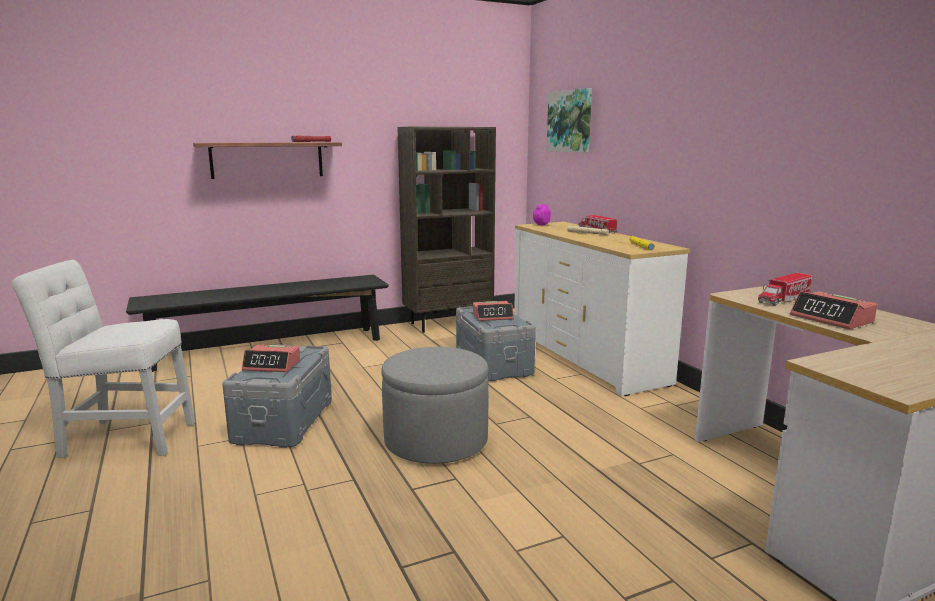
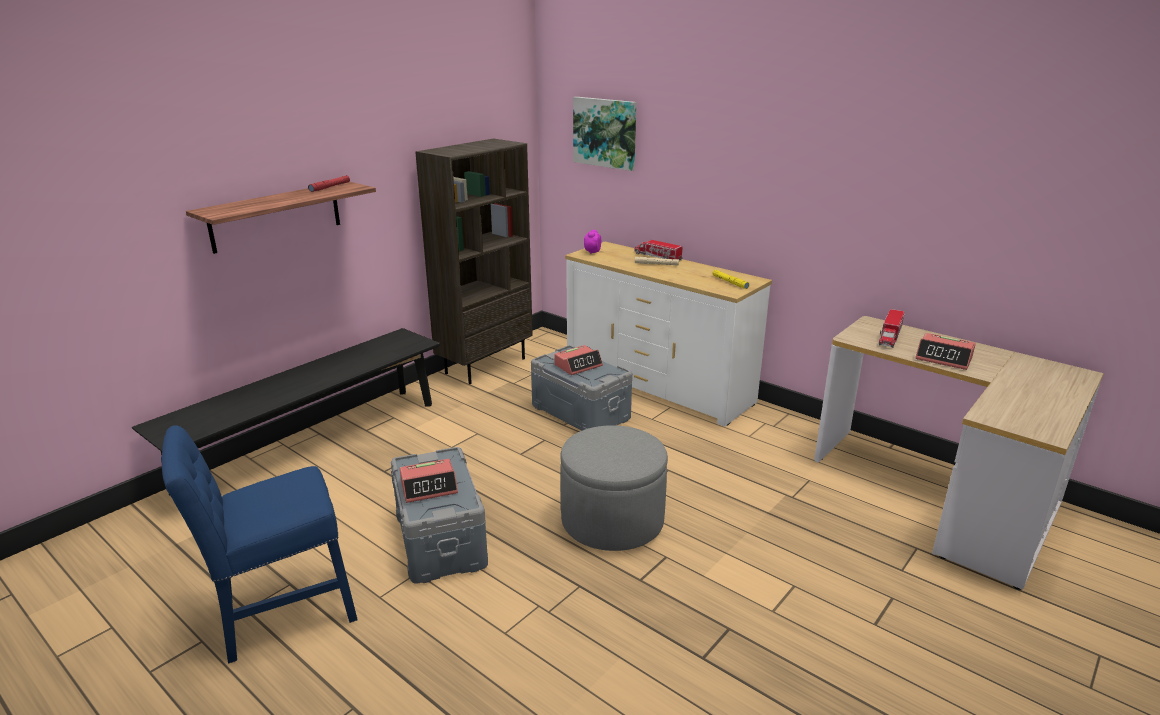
camera: 25 degrees left, 10 degrees up
white chair [12,260,195,458] -> blue chair [161,425,358,663]

